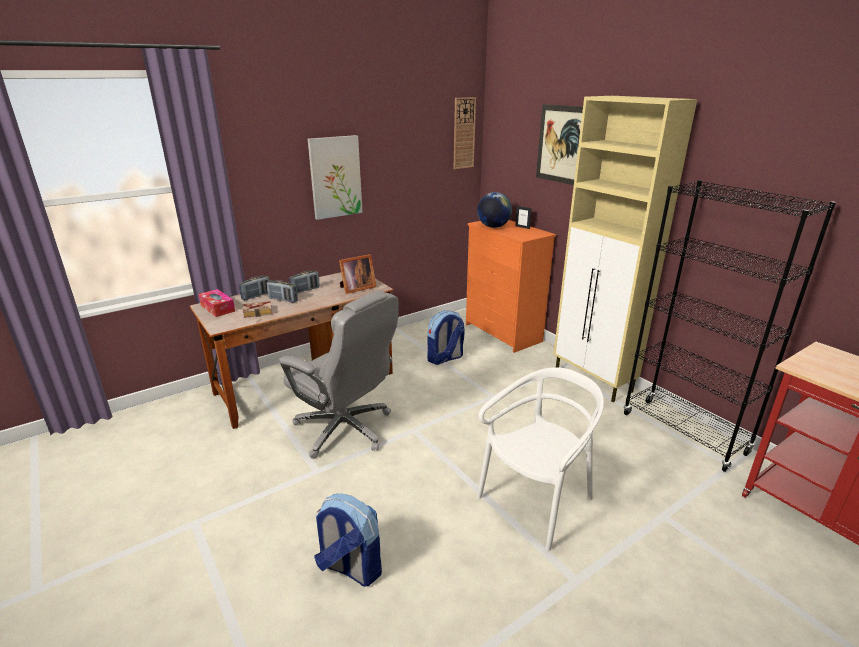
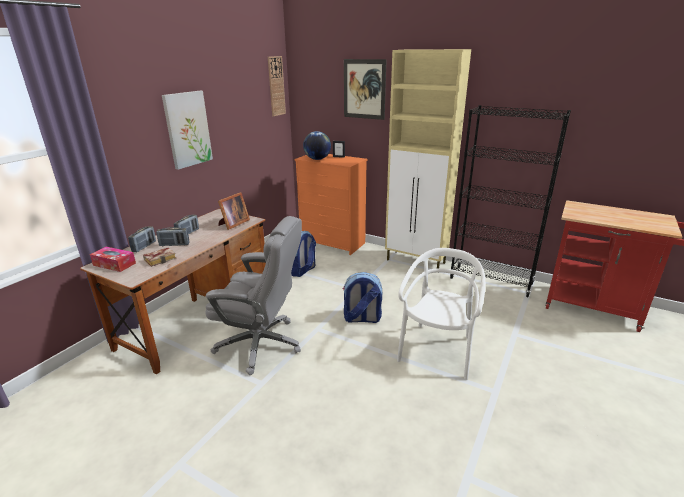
camera: 25 degrees left, 0 degrees up
backpack [314,493,382,586] -> backpack moved to [343,272,382,323]

